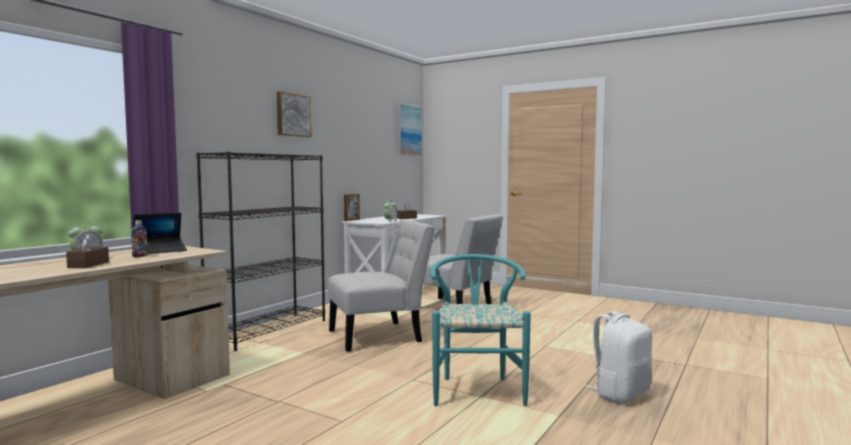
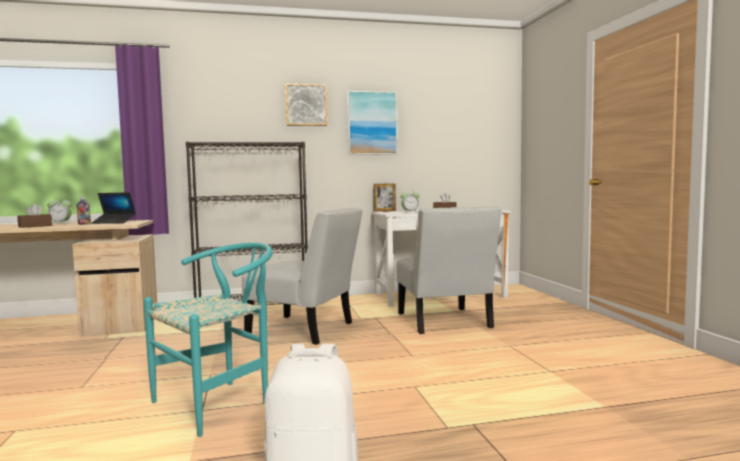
camera: 45 degrees right, 0 degrees up
picture [397,103,422,156] -> picture moved to [347,91,398,155]

